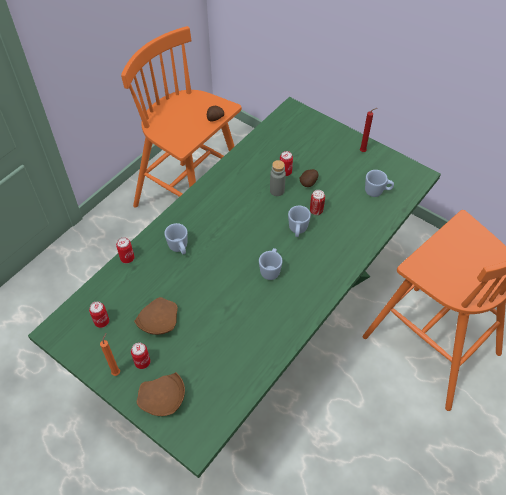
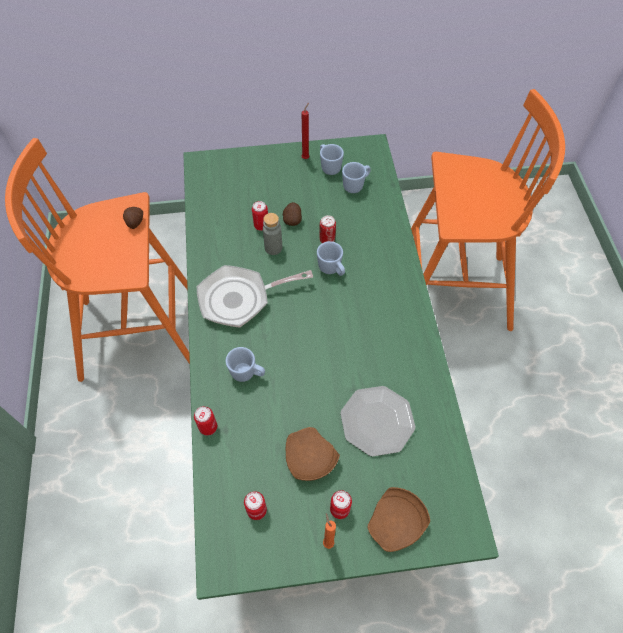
camera: 45 degrees left, 5 degrees up
blue mug [259,248,282,280] -> blue mug moved to [320,144,344,175]
none -> frying pan [197,265,313,328]
none -> plate [340,386,416,457]

